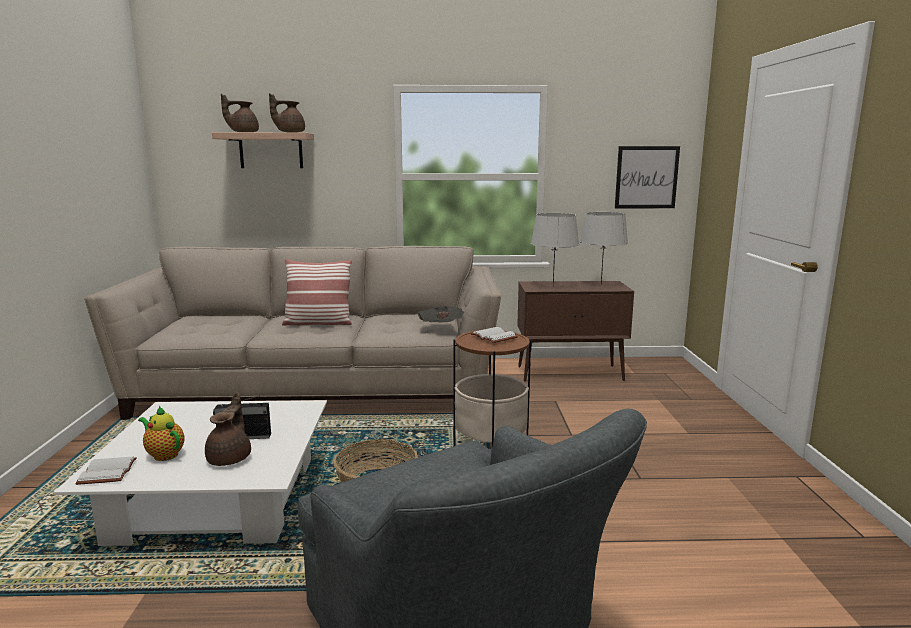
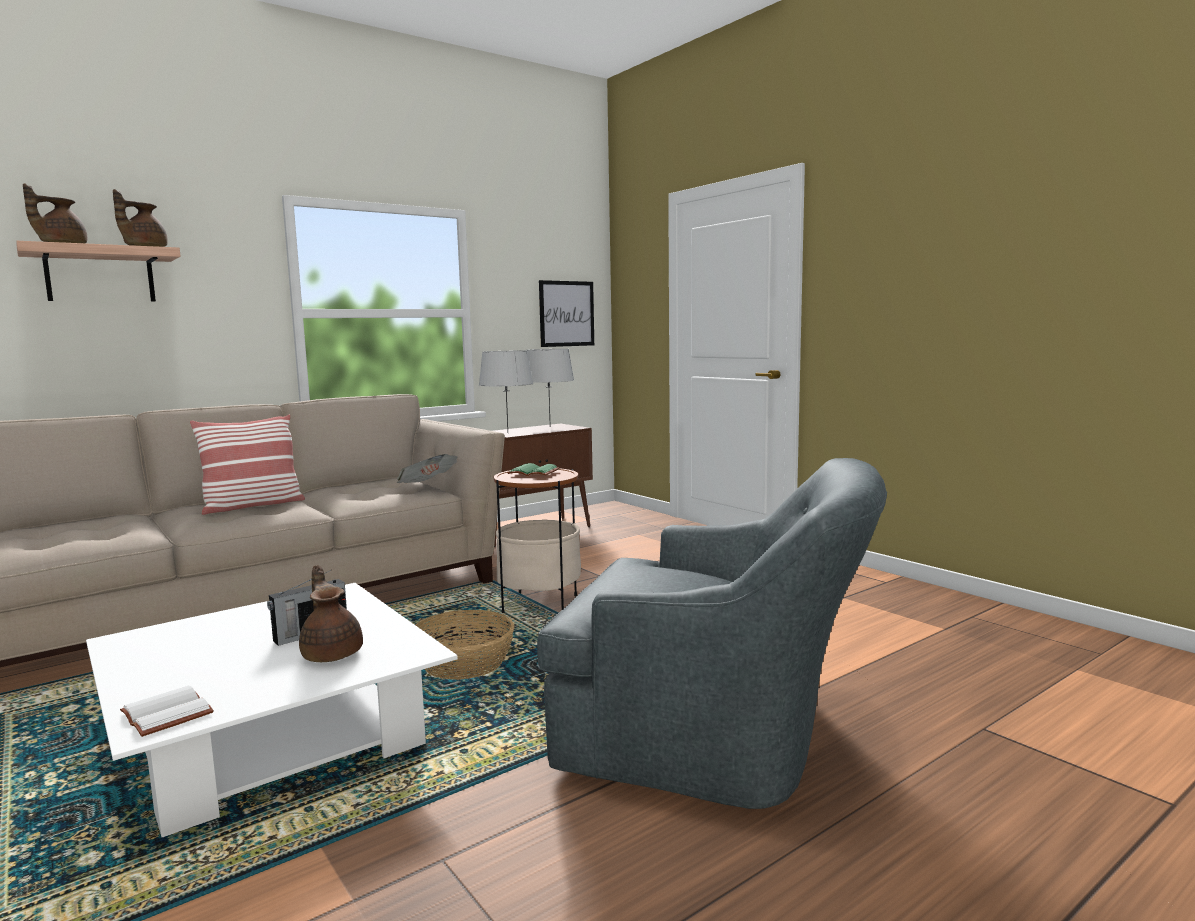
camera: 35 degrees left, 5 degrees down
teapot [138,406,185,461] -> none
white book [471,327,518,343] -> green book [508,463,559,476]

